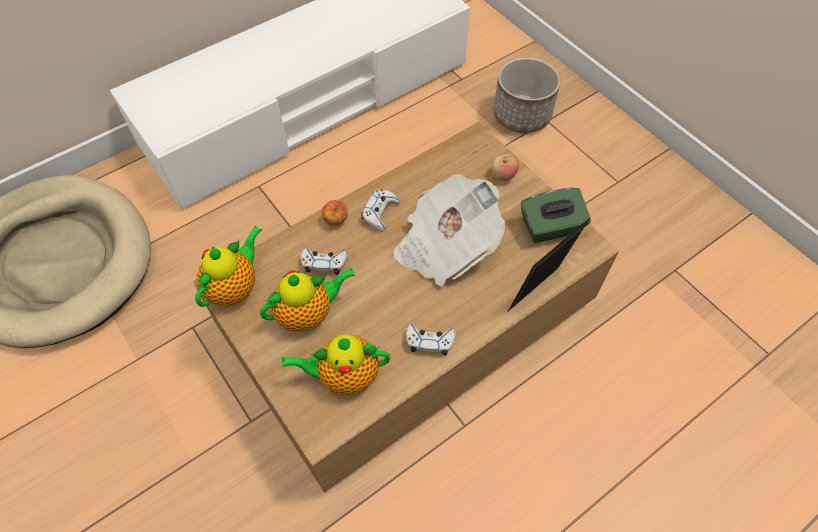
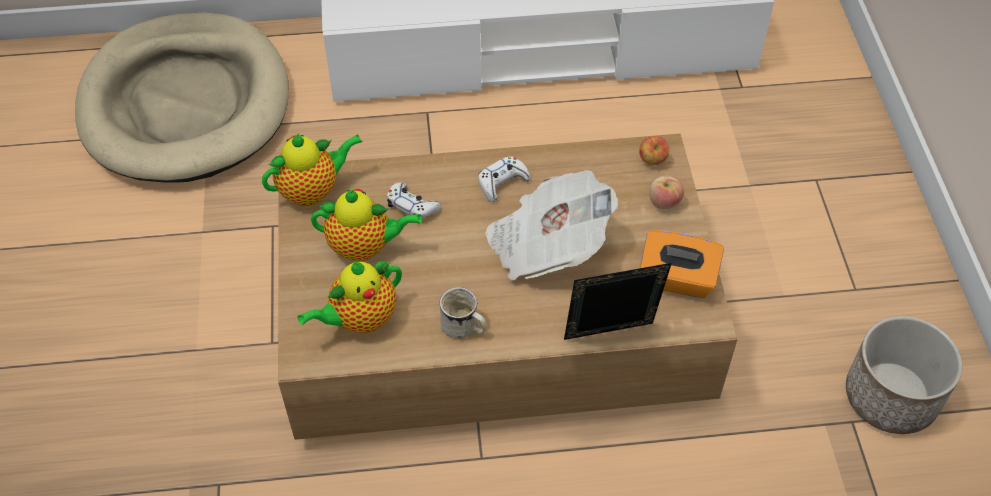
camera: 30 degrees right, 5 degrees down
teapot [282,334,390,395] -> teapot turned 60 degrees counterclockwise [298,261,402,333]
apple [322,200,348,225] -> apple moved to [639,136,670,165]
white game controller [406,324,456,355] -> white mug [440,287,487,339]
planter [493,57,561,133] -> planter moved to [846,316,962,434]
green tissue box [521,188,591,243] -> orange tissue box [640,230,724,298]

